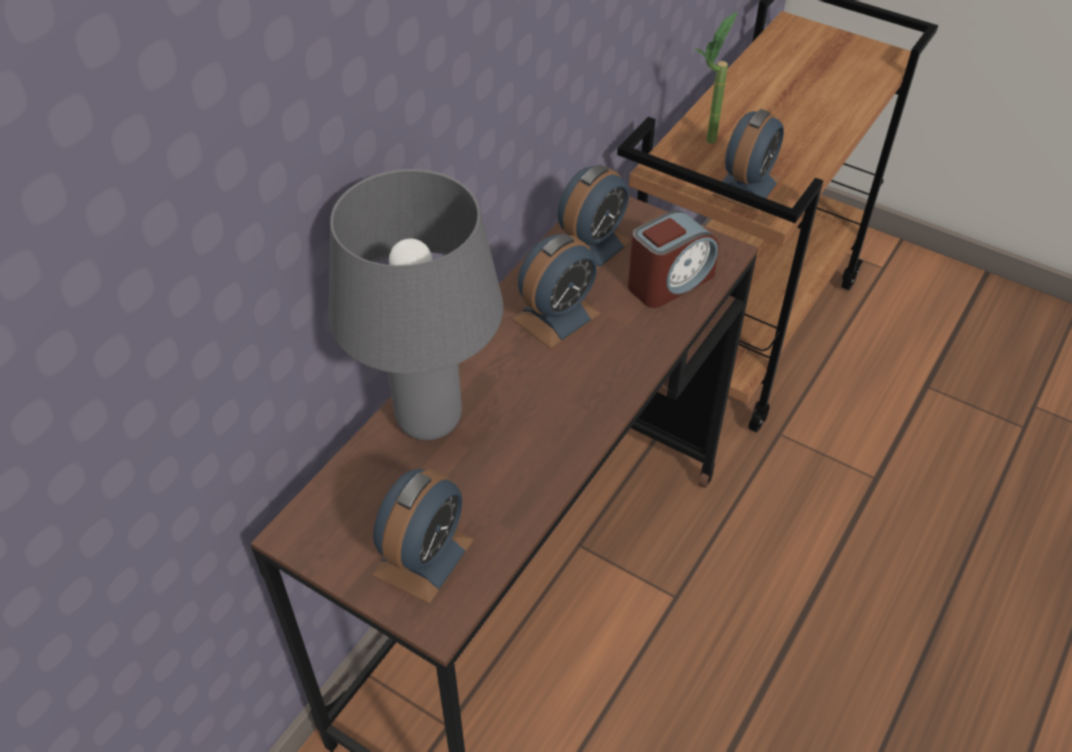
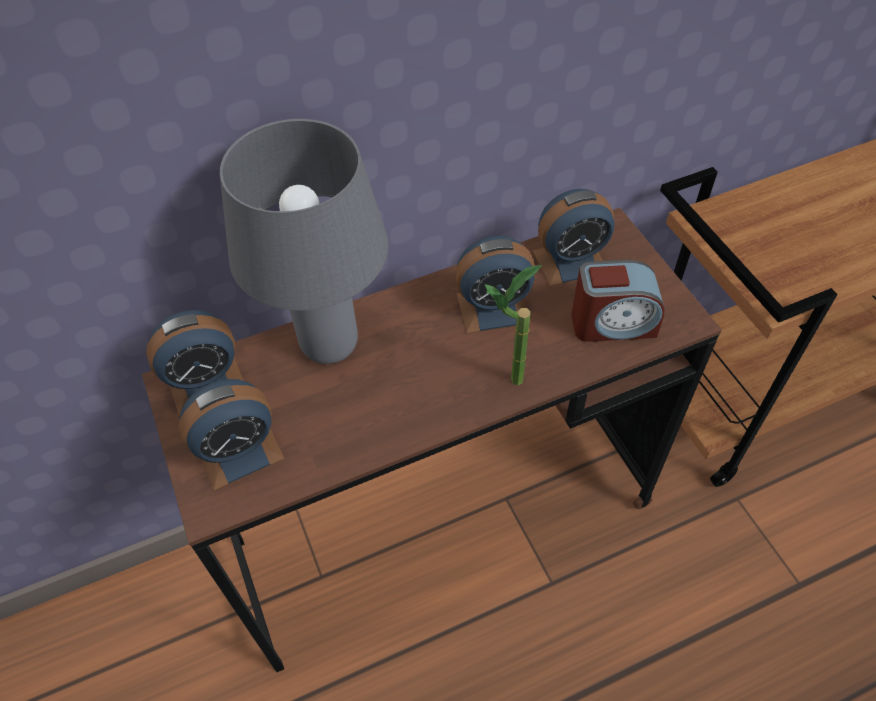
camera: 35 degrees right, 5 degrees up
potted plant [695,11,738,144] -> potted plant moved to [484,265,542,385]
alarm clock [713,109,784,211] -> alarm clock moved to [146,310,244,416]

